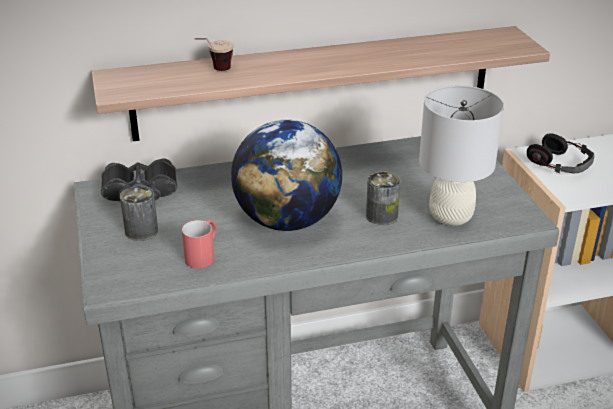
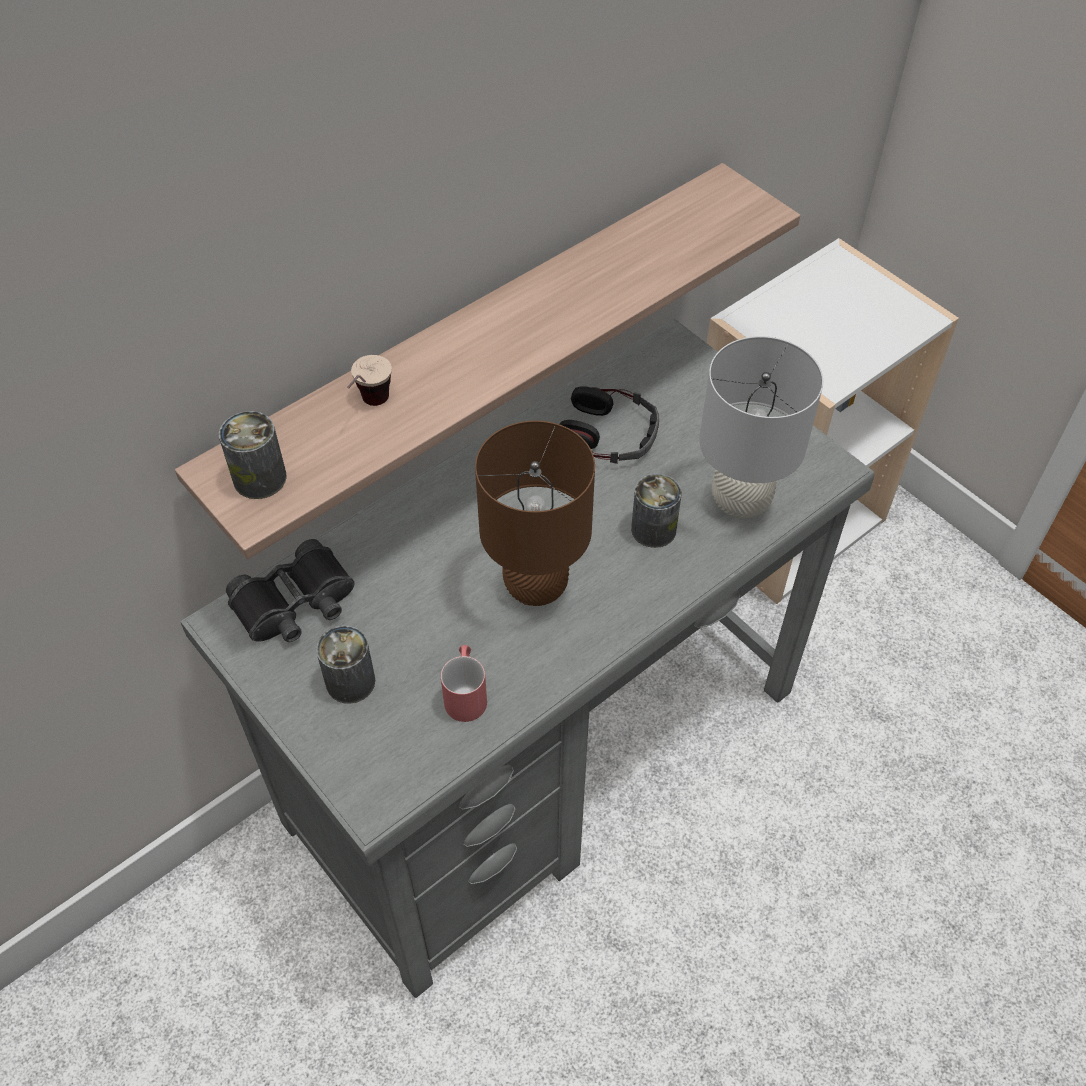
camera: 25 degrees left, 20 degrees up
globe [231,120,342,231] -> brown table lamp [475,421,595,606]
headphones [527,133,594,174] -> headphones moved to [560,386,659,464]
none -> can [219,411,287,499]

